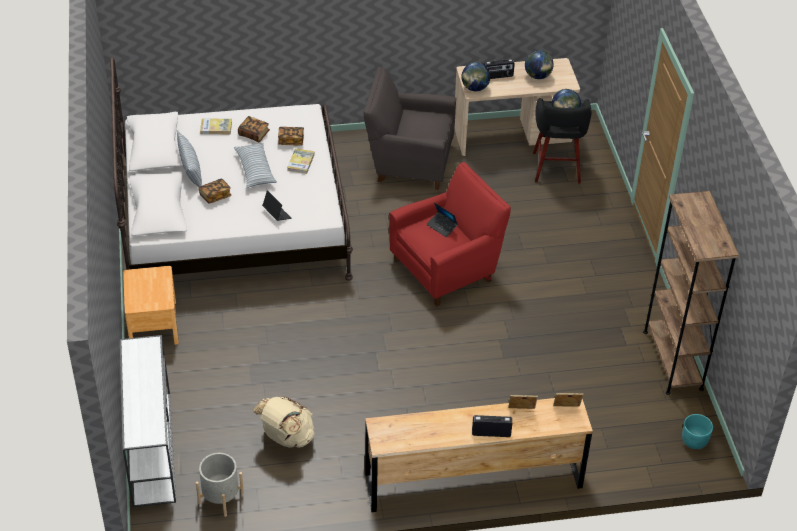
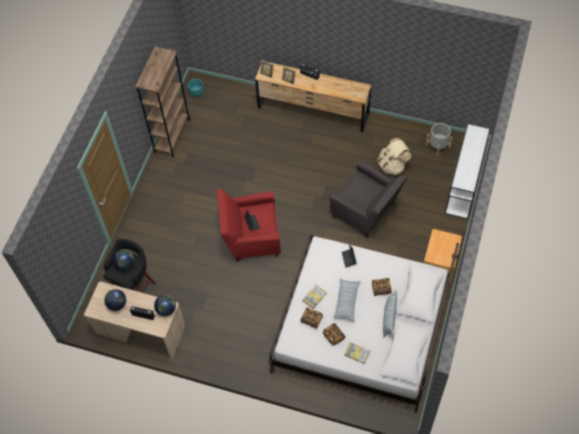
camera: 150 degrees left, 15 degrees up
grey armchair [363,67,456,190] -> grey armchair moved to [330,160,407,238]

